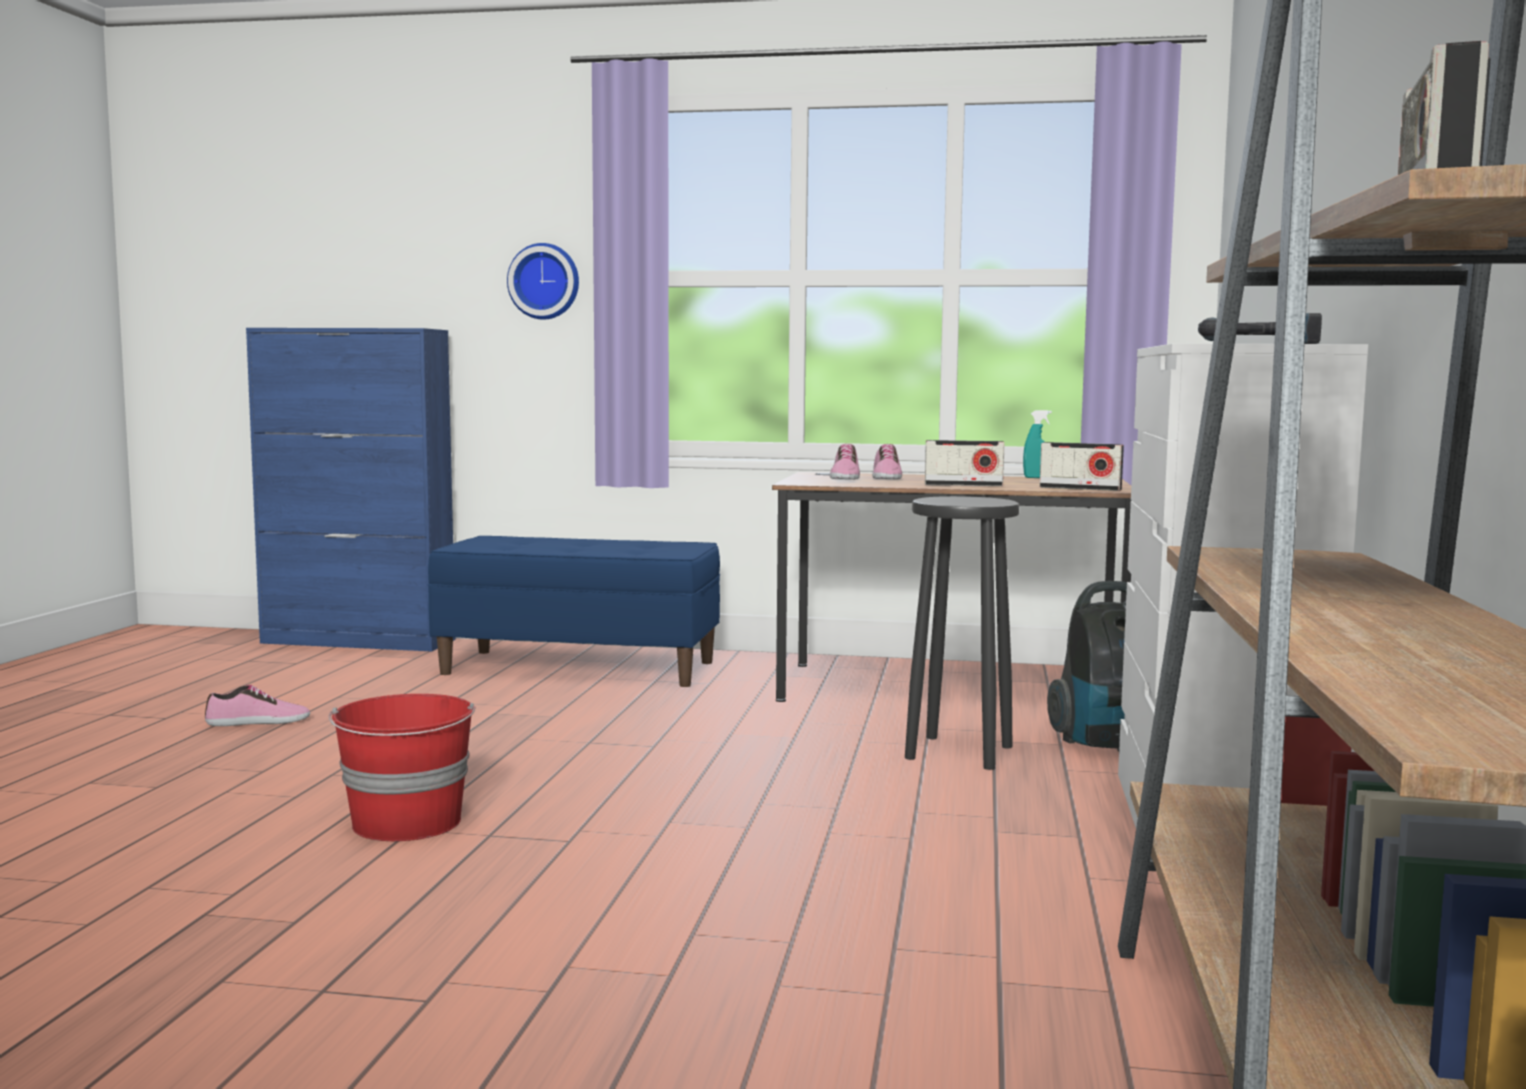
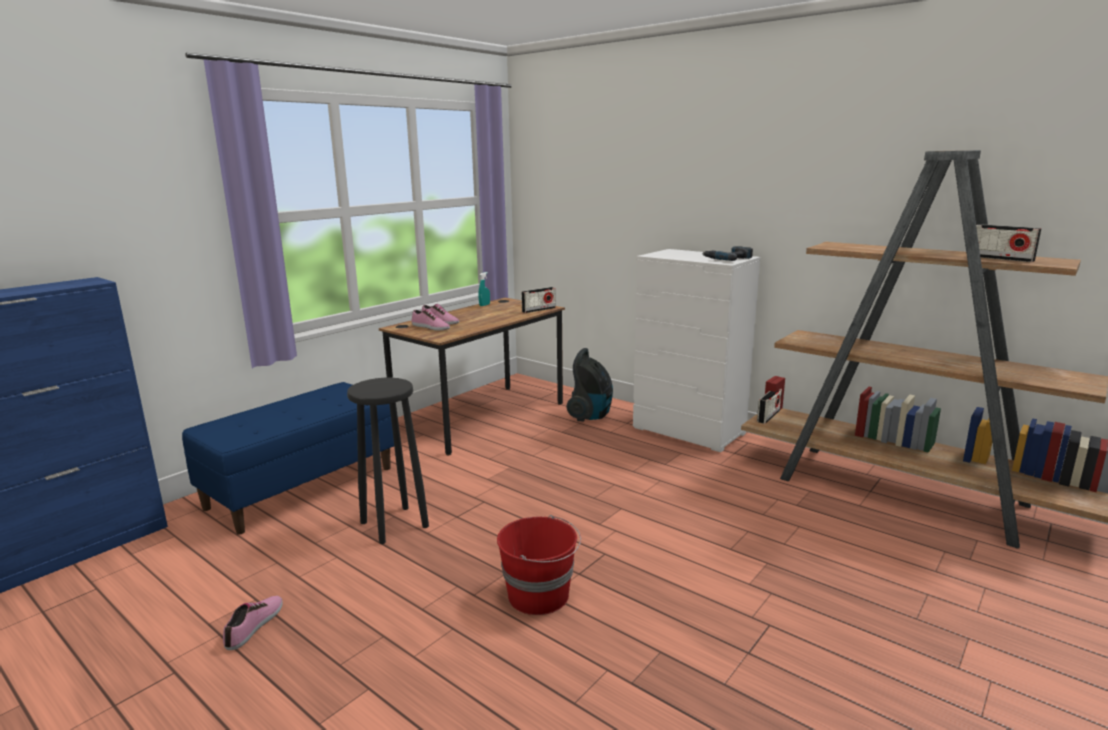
camera: 60 degrees left, 10 degrees up
wall clock [507,243,579,320] -> none
black stool [905,496,1020,770] -> black stool moved to [347,378,429,544]
radio [925,440,1005,486] -> radio moved to [757,389,782,424]

